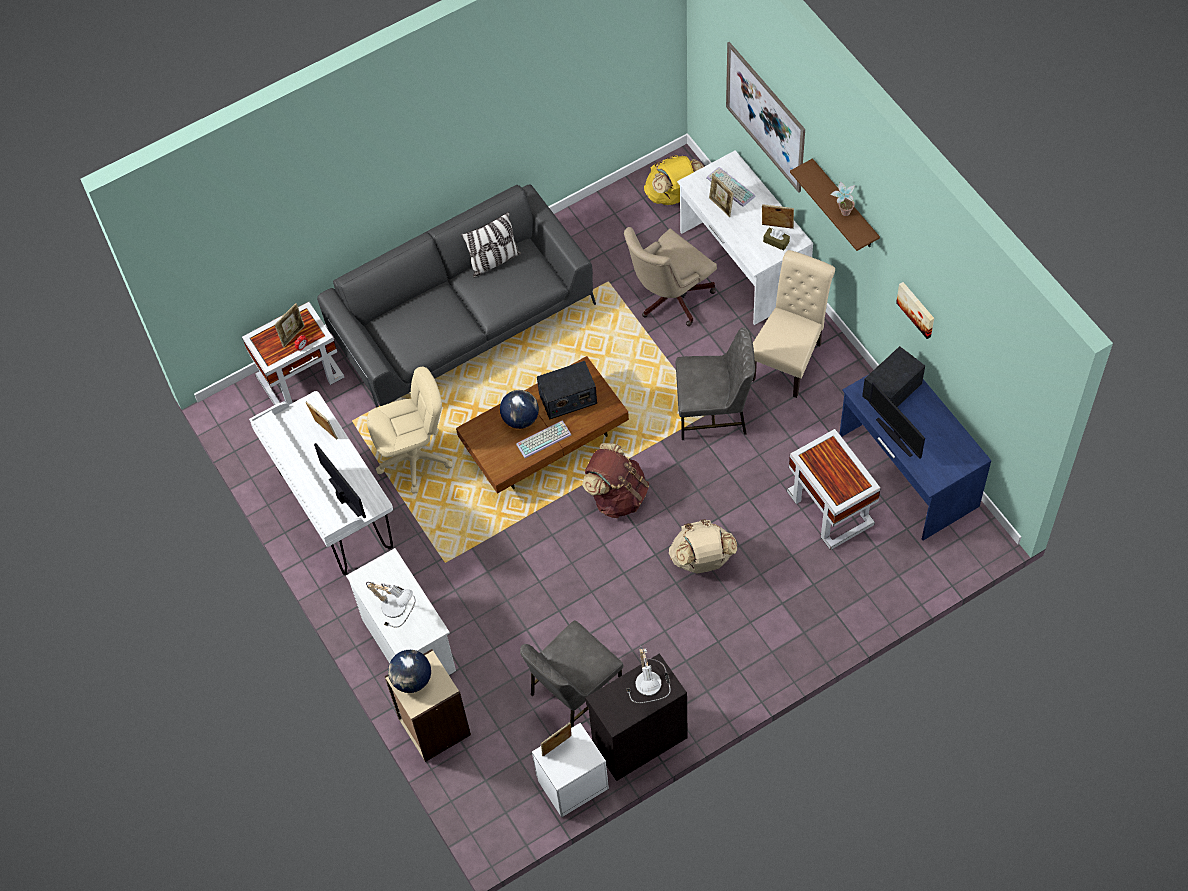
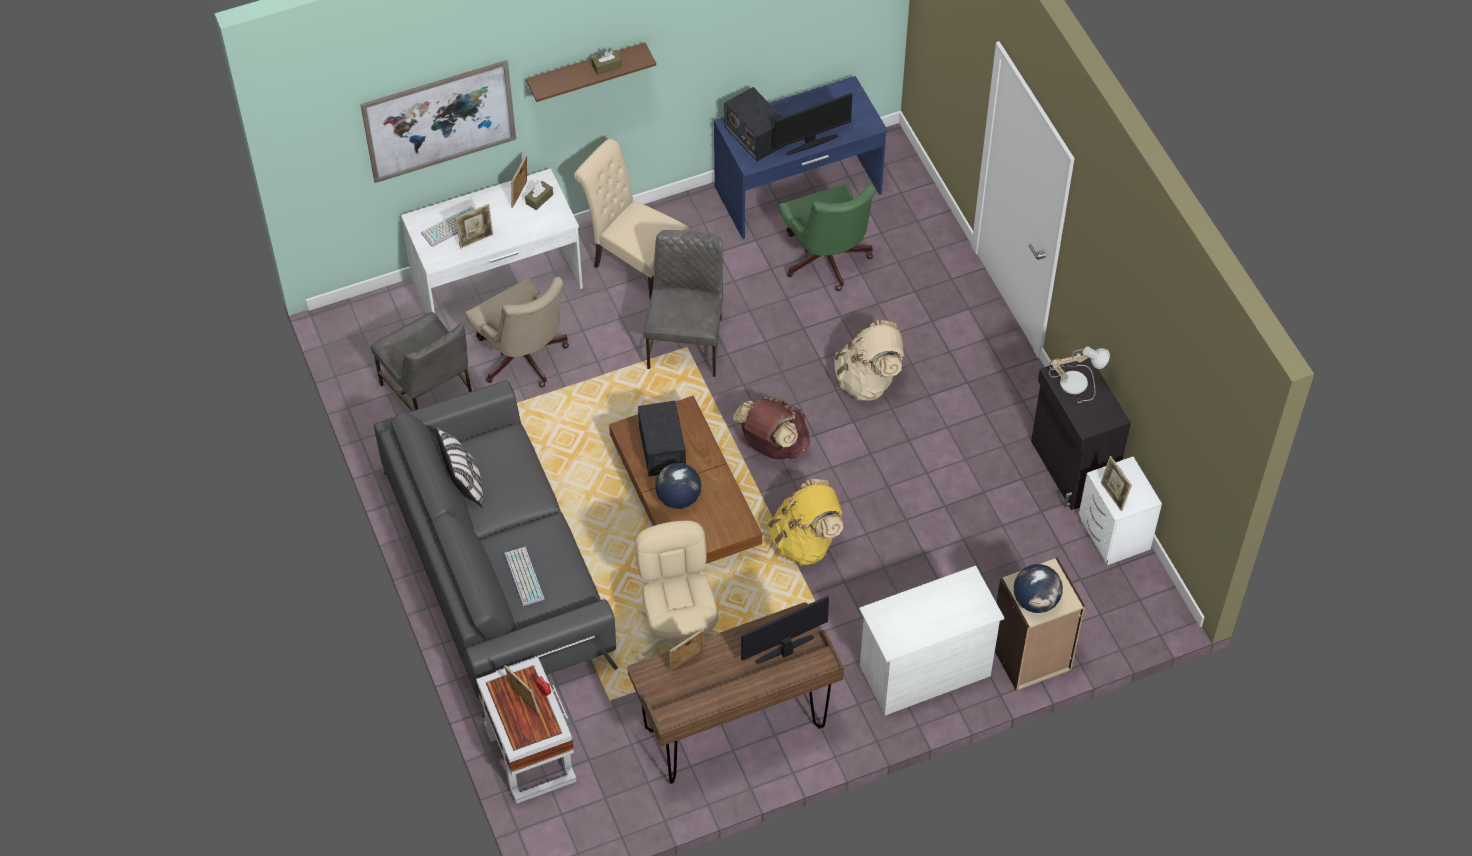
camera: 85 degrees left, 5 degrees down
white desk [249,391,393,575] -> brown desk [628,603,844,784]
table lamp [366,581,415,628] -> none
keyboard [516,420,571,458] -> keyboard moved to [504,547,545,606]
grey chair [520,620,624,728] -> grey chair moved to [371,312,472,411]
yellow backpack [644,155,704,205] -> yellow backpack moved to [768,479,843,565]
white side table [787,429,881,550] -> green office chair [779,184,876,291]
potted plant [830,181,855,216] -> brown tissue box [591,50,622,75]
picture [896,282,934,339] -> none

